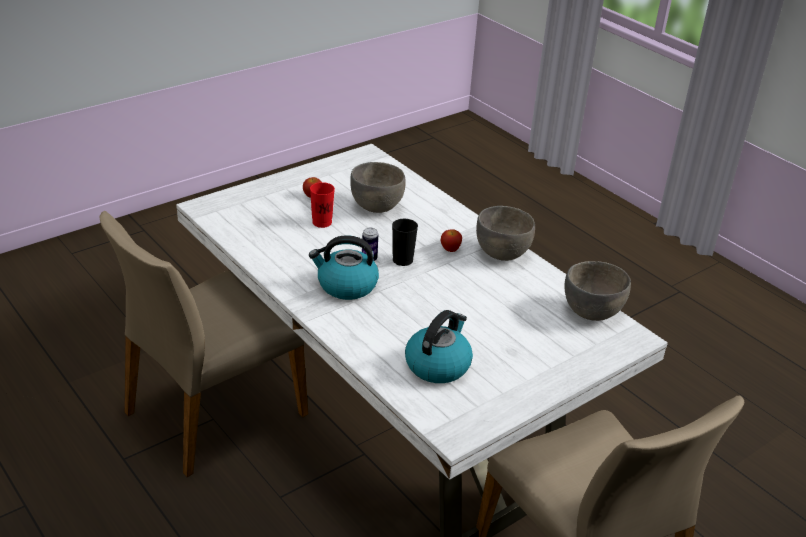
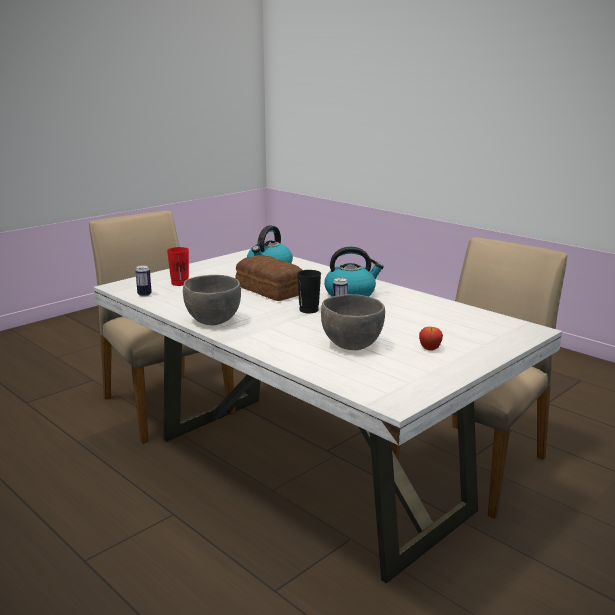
camera: 175 degrees right, 15 degrees down
red cup [310,182,335,228] -> red cup moved to [167,247,189,286]
apple [441,229,462,252] -> none
grey bowl [564,261,631,321] -> can [135,265,152,297]
none -> bread [235,255,302,301]

